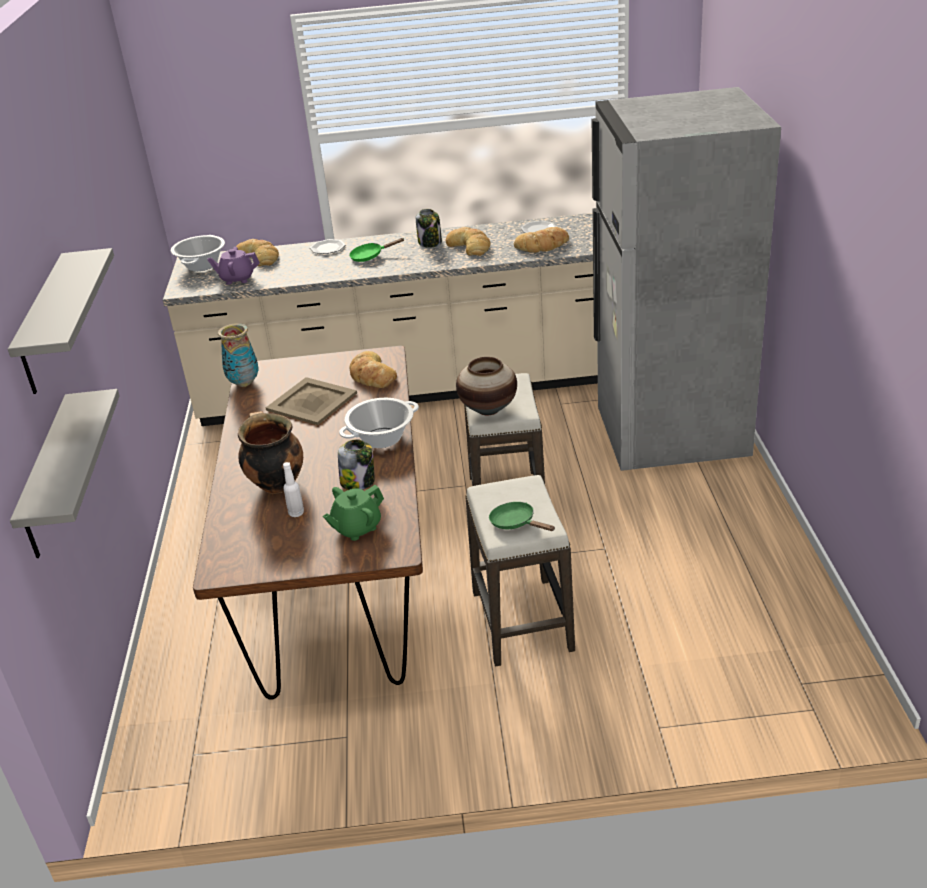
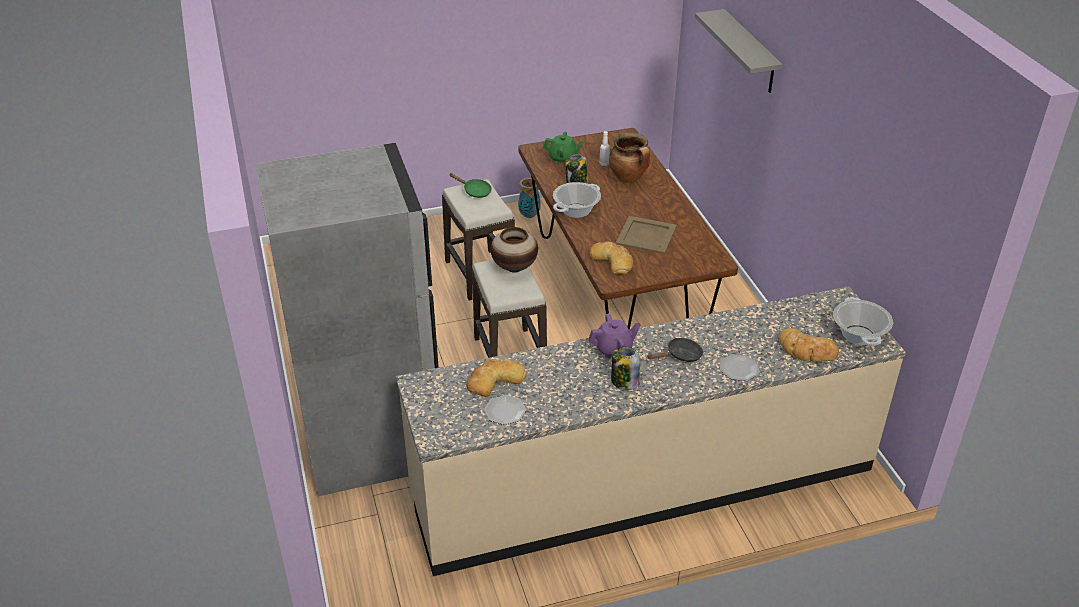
camera: 165 degrees right, 5 degrees up
grey shelf [10,389,120,558] -> none
purple teapot [207,247,260,285] -> purple teapot moved to [588,314,641,358]
vase [218,323,259,387] -> vase moved to [518,178,541,218]
green teapot [323,485,384,541] -> green teapot turned 60 degrees clockwise [543,132,584,163]
green frying pan [349,238,405,262] -> black frying pan [648,338,703,362]
bread [446,227,491,256] -> none

